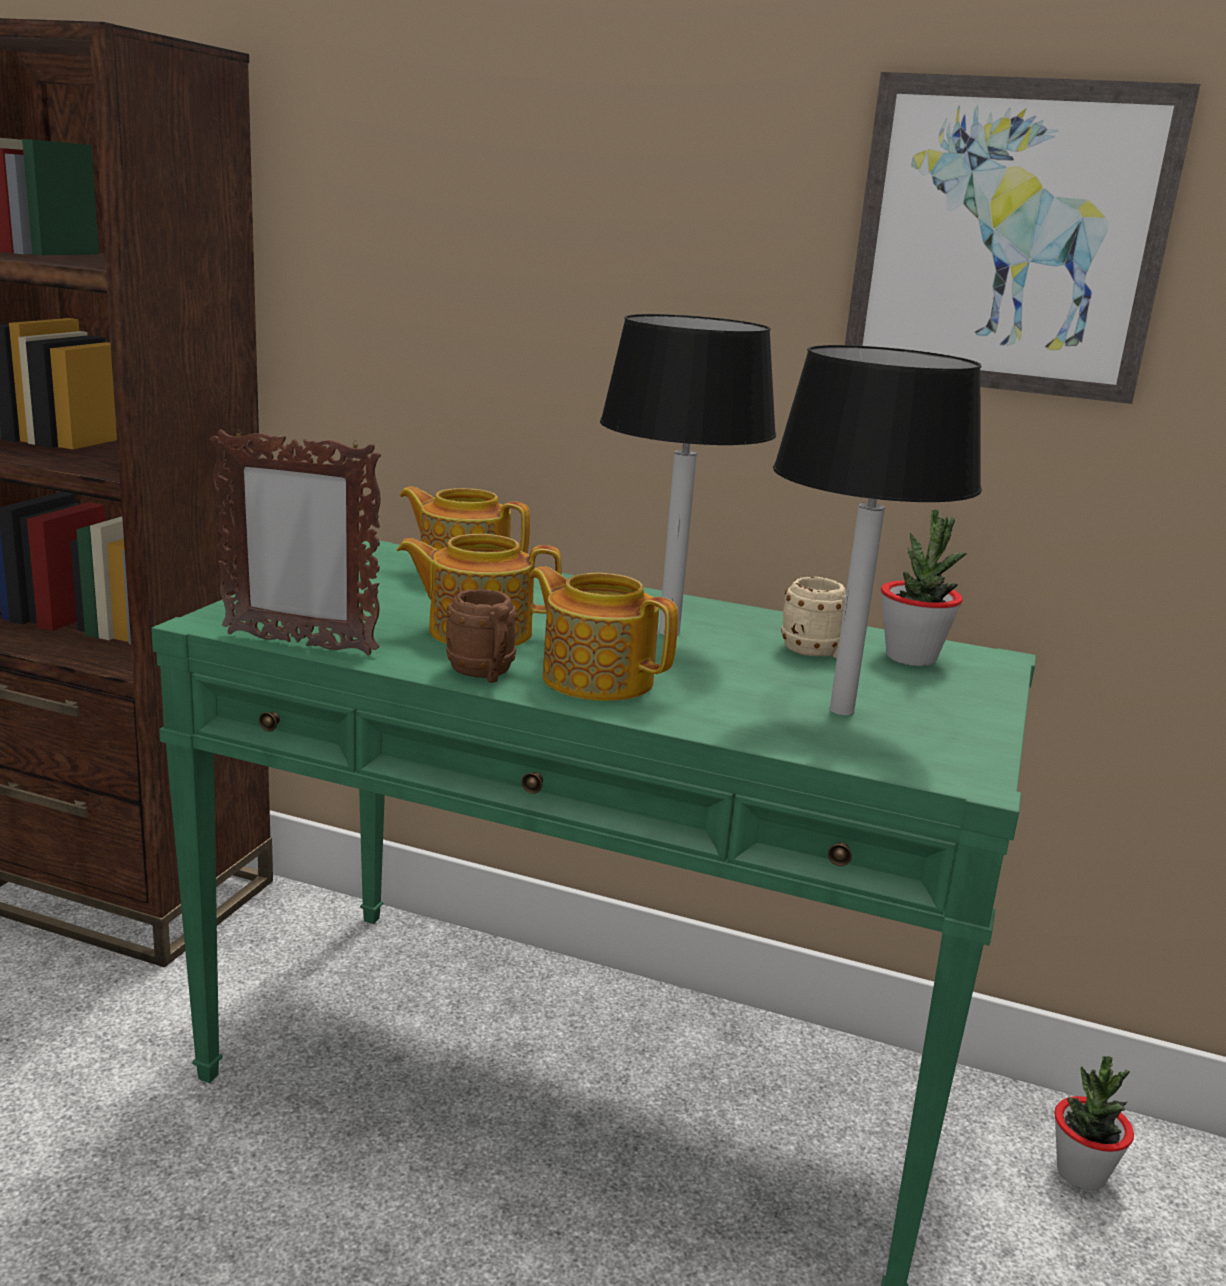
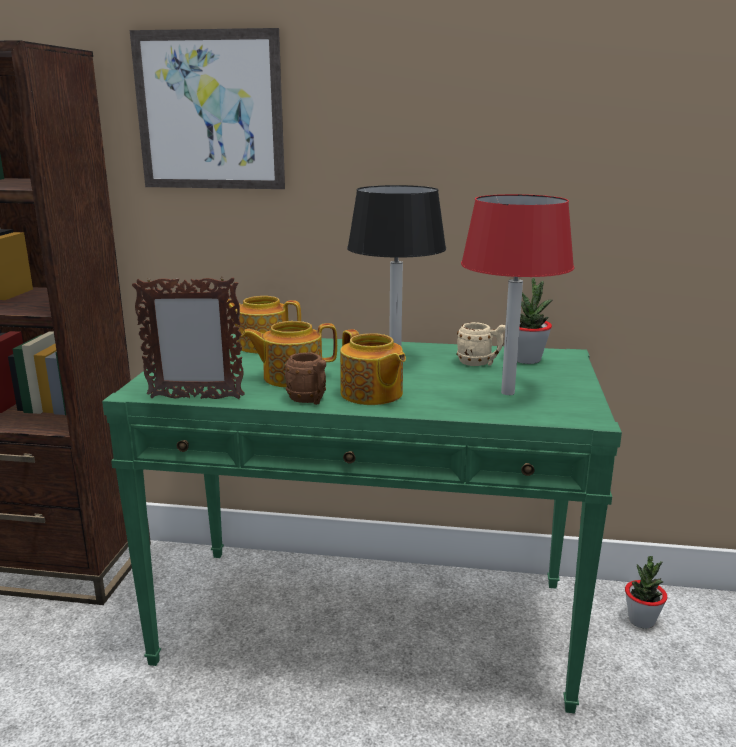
camera: 10 degrees left, 0 degrees up
teapot [529,566,678,701] -> teapot turned 150 degrees counterclockwise [340,329,406,405]
black table lamp [773,345,982,715] -> red table lamp [461,194,574,395]
picture [845,72,1200,404] -> picture moved to [130,28,285,189]

